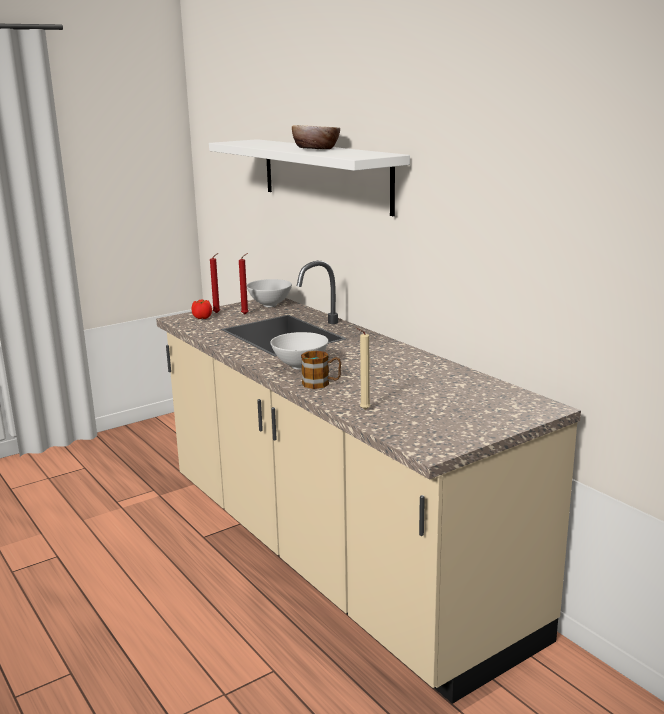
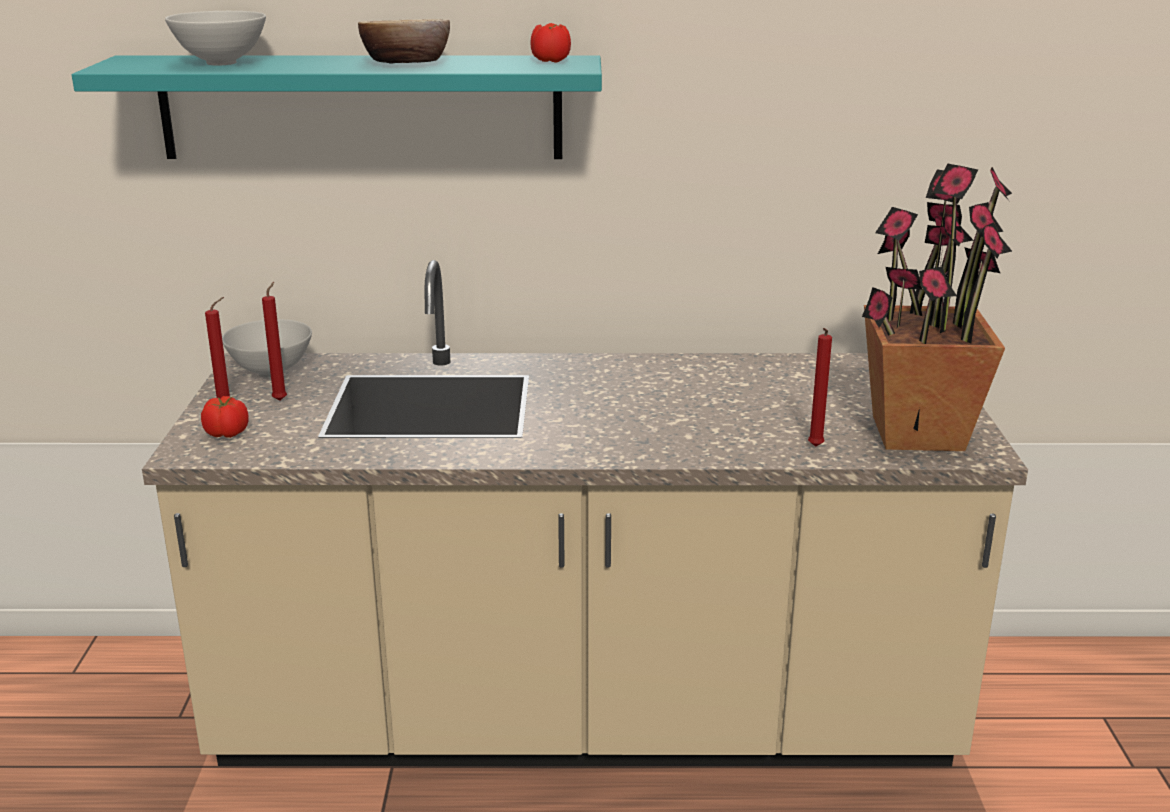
camera: 55 degrees left, 5 degrees up
white shelf [209,139,410,216] -> turquoise shelf [72,55,602,159]
white bowl [270,332,328,369] -> white bowl moved to [165,11,266,66]
mug [301,350,341,389] -> none
beige candle [356,327,371,410] -> red candle [808,328,832,447]
none -> tomato [530,23,571,62]
none -> potted plant [862,164,1012,451]

